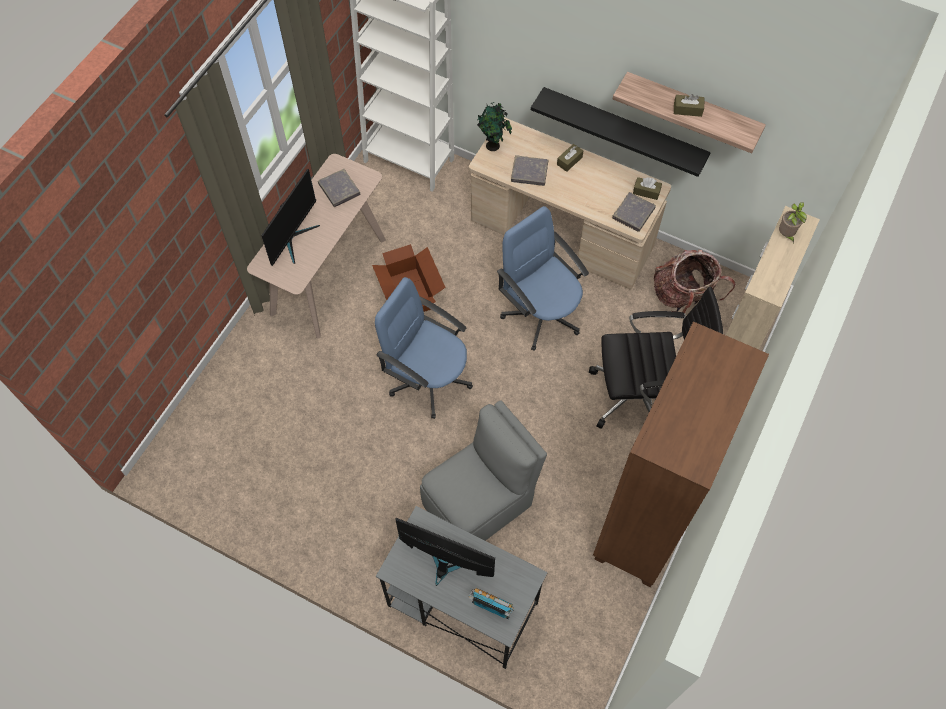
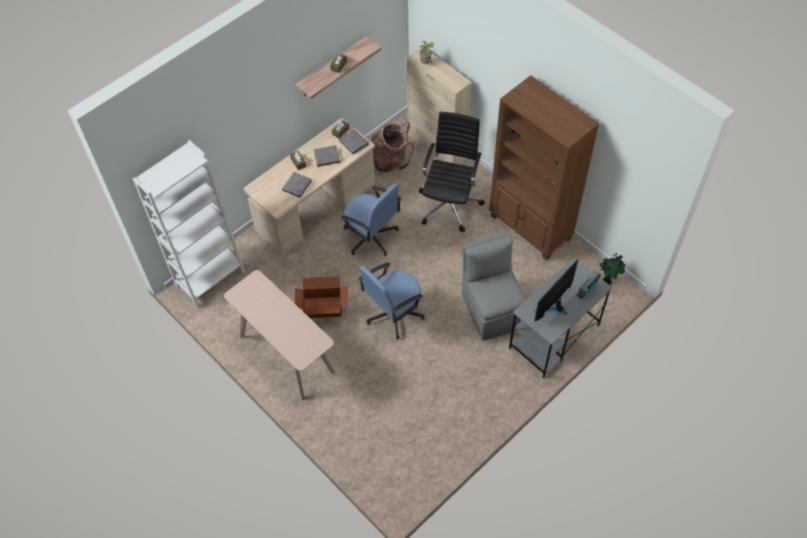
camera: 70 degrees left, 5 degrees down
monitor [261,169,320,266] -> none
grey book [318,169,361,207] -> grey book moved to [314,145,340,167]
potted plant [477,102,512,151] -> potted plant moved to [599,253,626,285]
blue office chair [497,206,589,351] -> blue office chair turned 120 degrees counterclockwise [341,184,401,256]
black shelf [531,87,711,177] -> none

